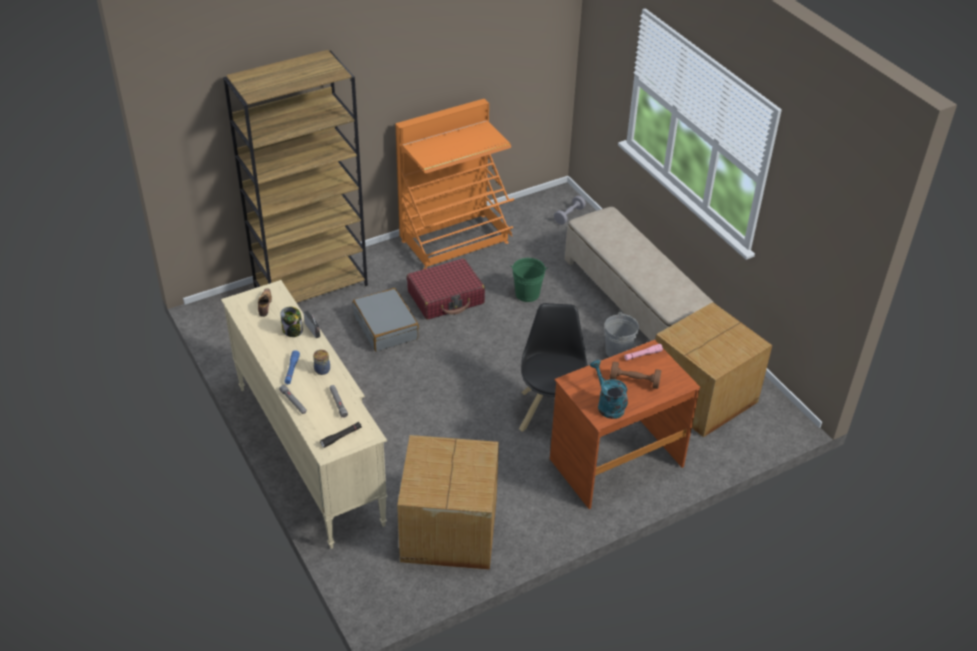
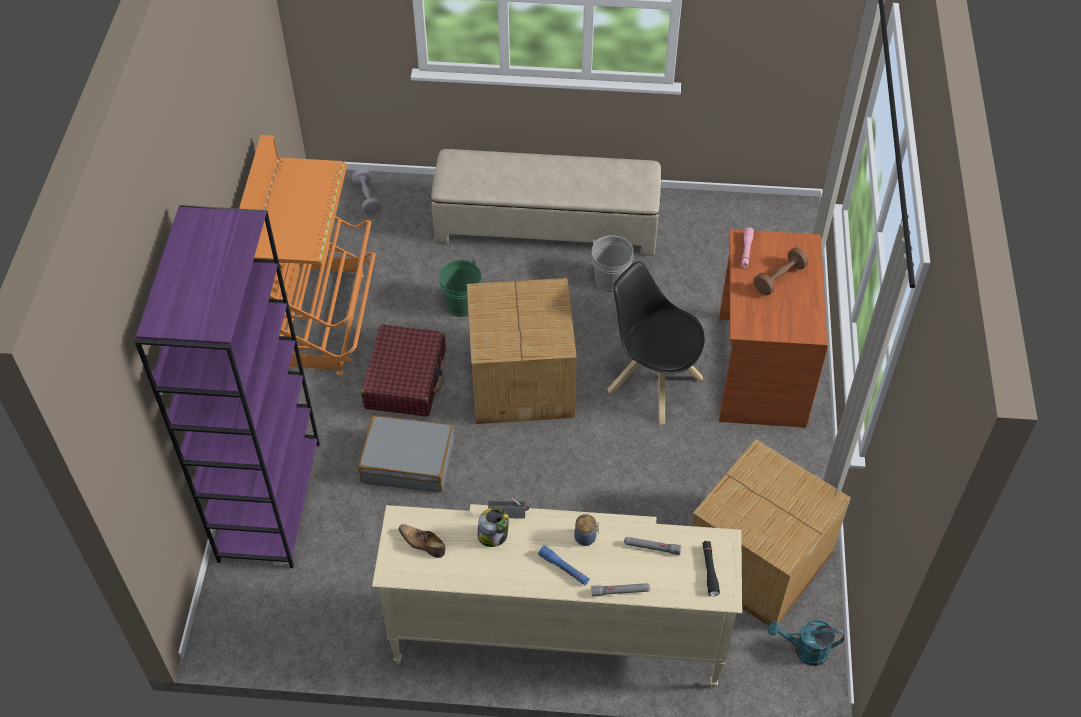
camera: 55 degrees left, 10 degrees up
brown bookcase [223,50,368,303] -> purple bookcase [135,205,320,568]
turquoise watering can [590,360,628,419] -> turquoise watering can moved to [768,620,844,666]
cardboard box [655,302,773,437] -> cardboard box moved to [467,278,577,424]

